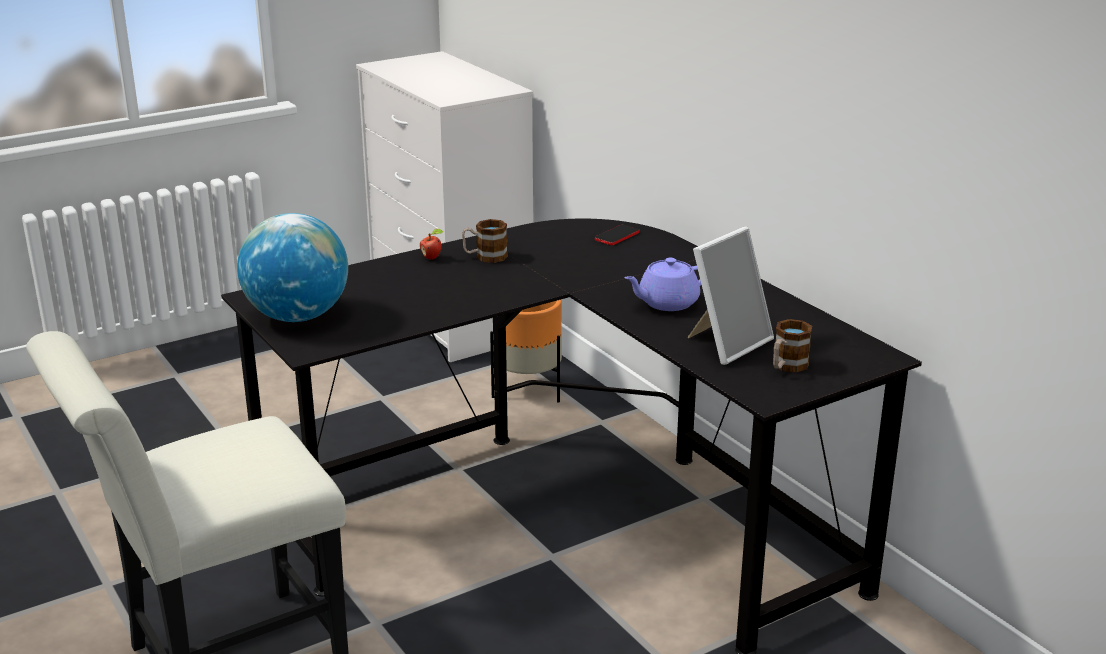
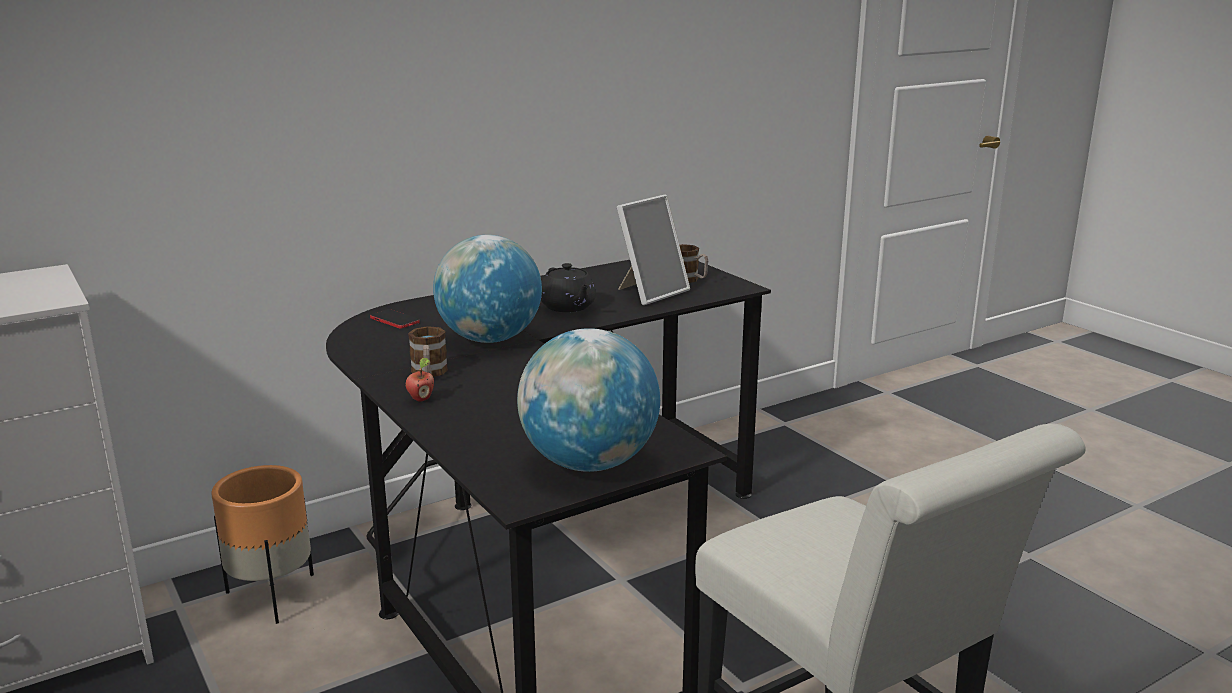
camera: 90 degrees left, 5 degrees down
purple teapot [624,258,701,311] -> black teapot [541,263,596,312]
picture frame [687,227,774,365] -> picture frame turned 90 degrees clockwise [617,195,690,305]
none -> globe [433,235,542,343]

